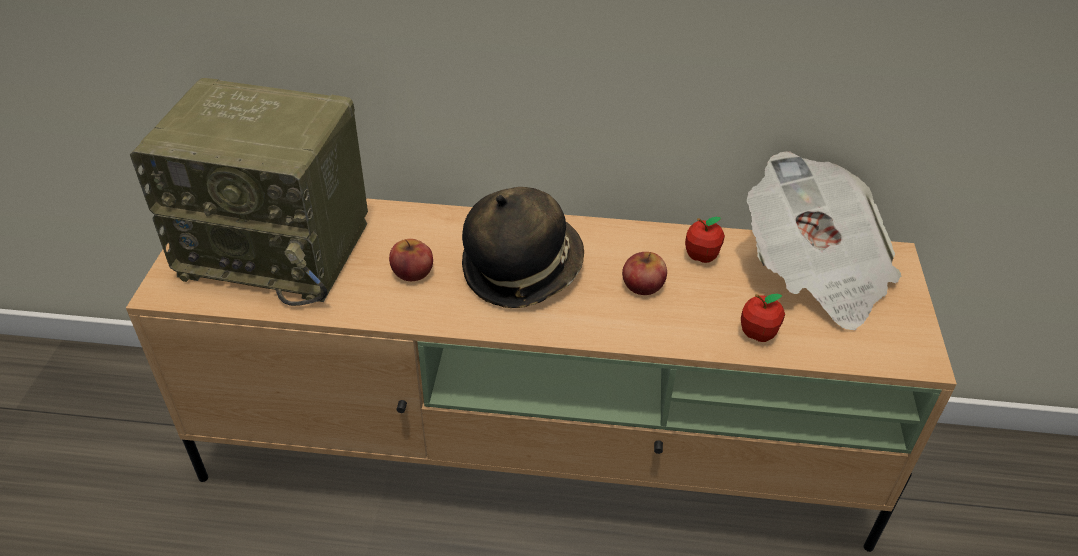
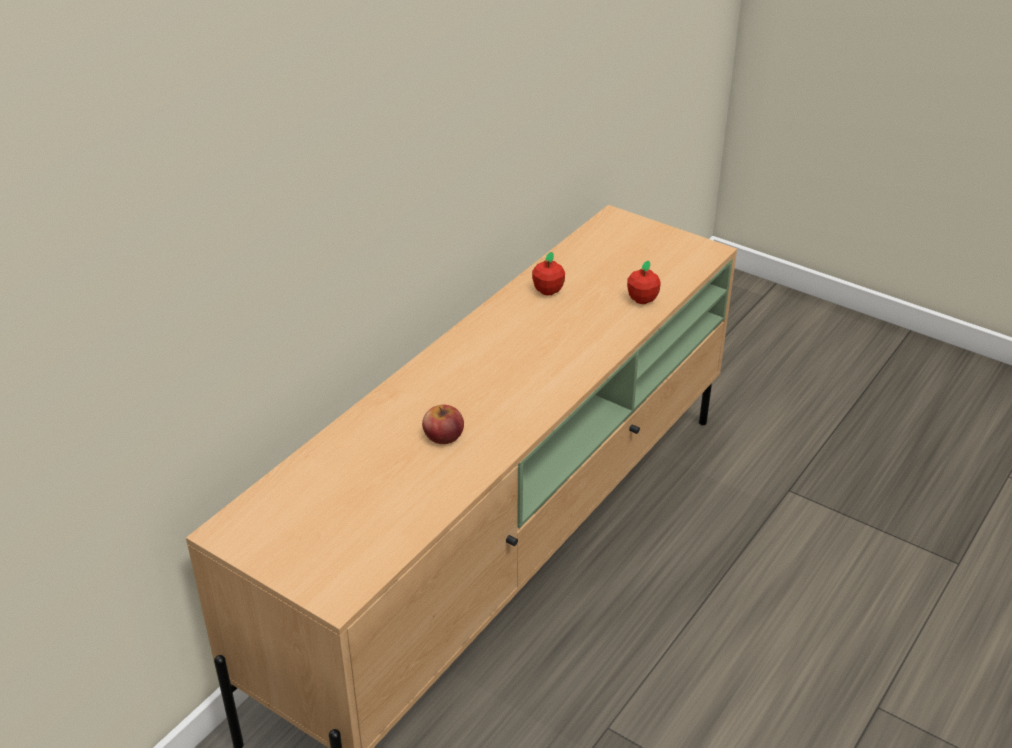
camera: 60 degrees left, 5 degrees down
radio [130,78,368,306] -> none
hat [462,187,584,308] -> none
apple [622,252,667,295] -> none
newspaper [747,151,901,330] -> none

